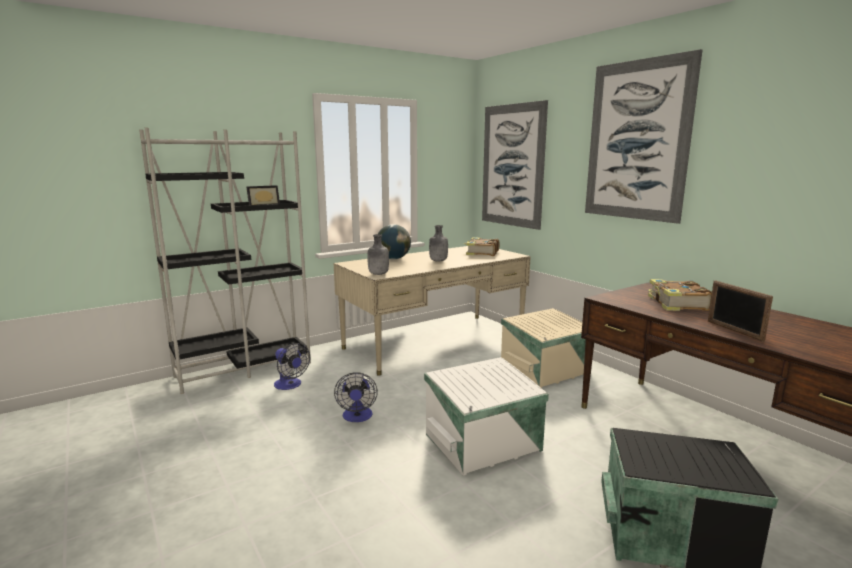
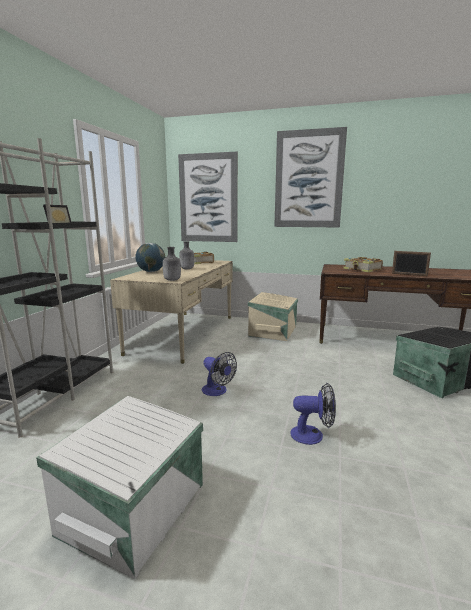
camera: 40 degrees left, 0 degrees up
fan [274,343,310,390] -> fan moved to [290,383,336,445]
white storage box [424,357,549,476] -> white storage box moved to [36,396,203,579]

